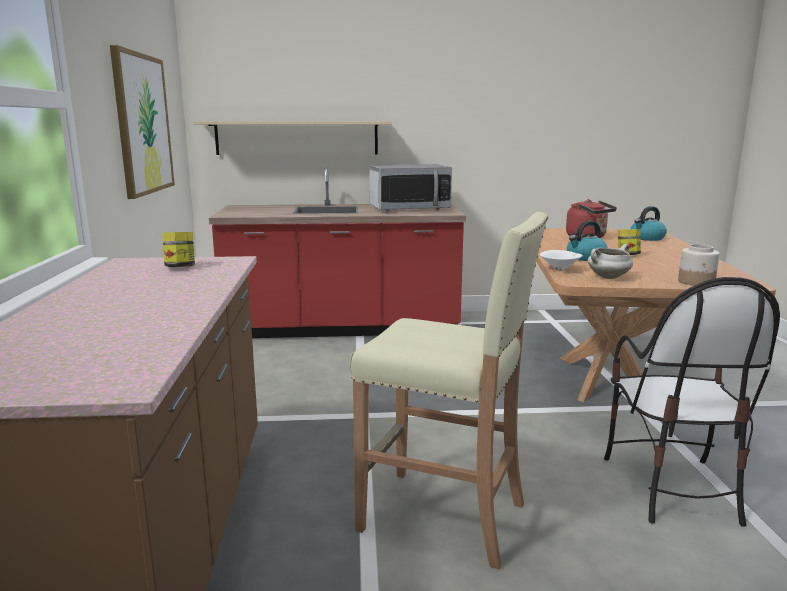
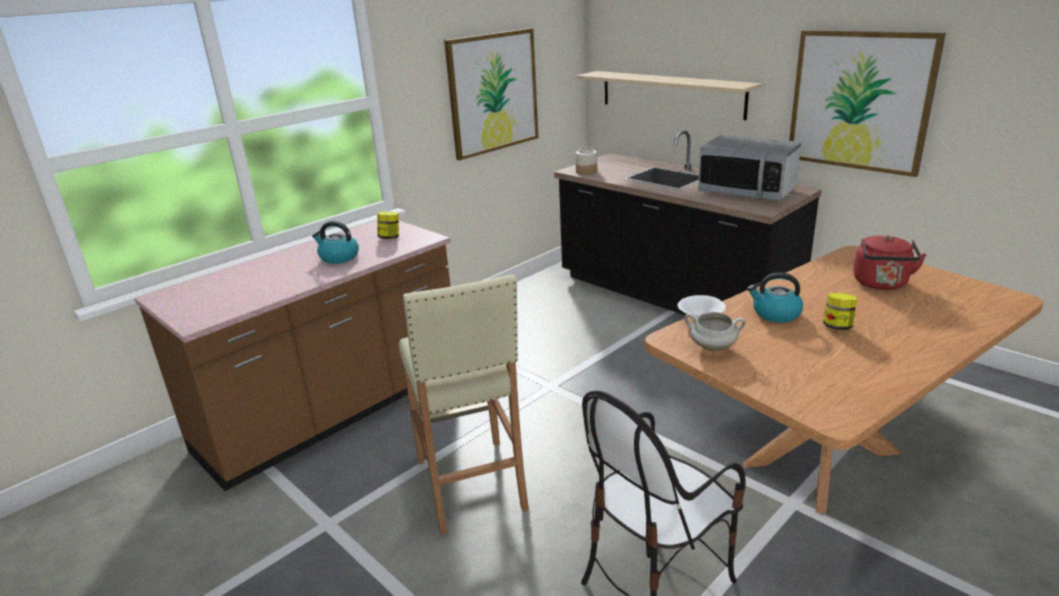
camera: 50 degrees right, 10 degrees up
red counter [209,167,466,338] -> black counter [554,130,822,315]
kettle [631,206,667,241] -> kettle moved to [312,221,359,264]
jar [678,244,720,286] -> jar moved to [575,147,597,175]
none -> picture [789,30,946,177]

